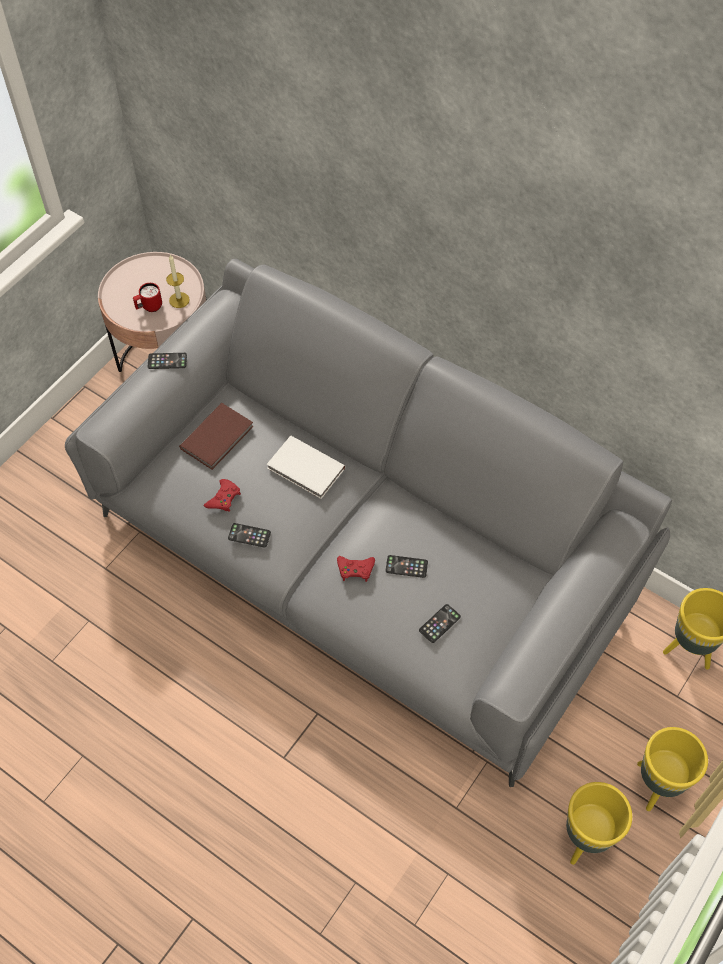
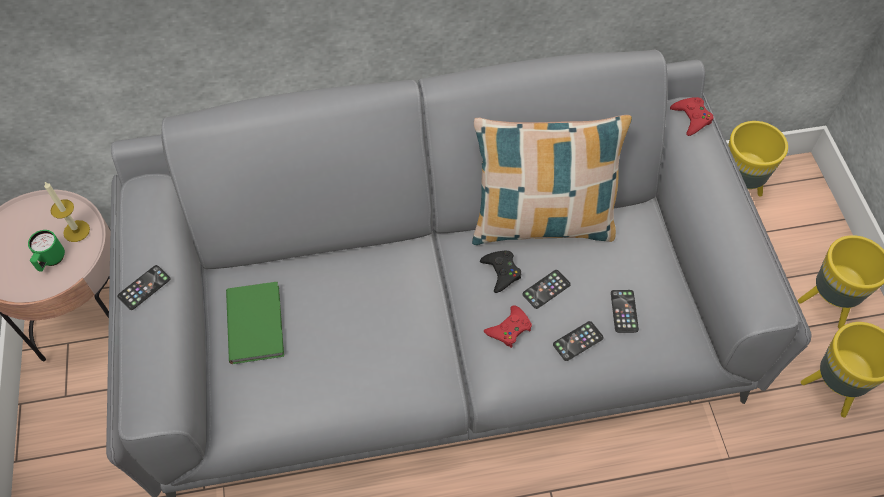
camera: 45 degrees left, 0 degrees up
red mug [133,283,162,312] -> green mug [28,230,65,272]
brown book [179,403,254,470] -> green book [226,281,284,364]
red game controller [204,479,241,512] -> red game controller moved to [670,97,713,136]
phone [228,523,271,547] -> phone moved to [553,321,604,361]
white book [267,436,345,499] -> none
none -> pillow [472,115,632,245]
none -> black game controller [480,251,521,293]

